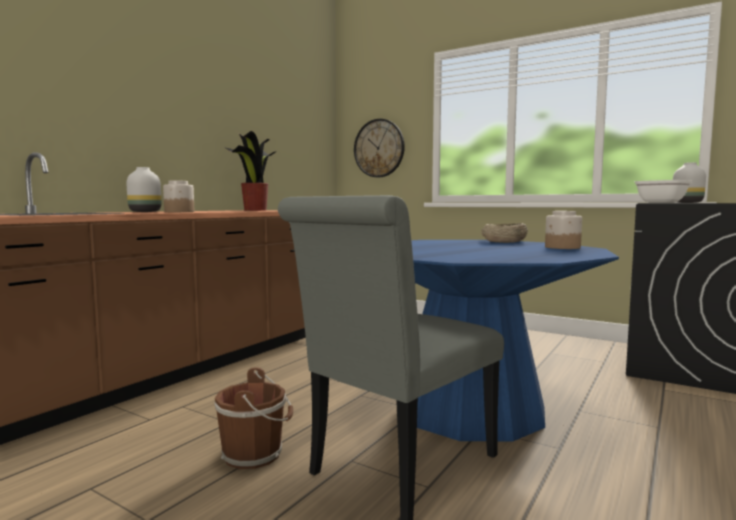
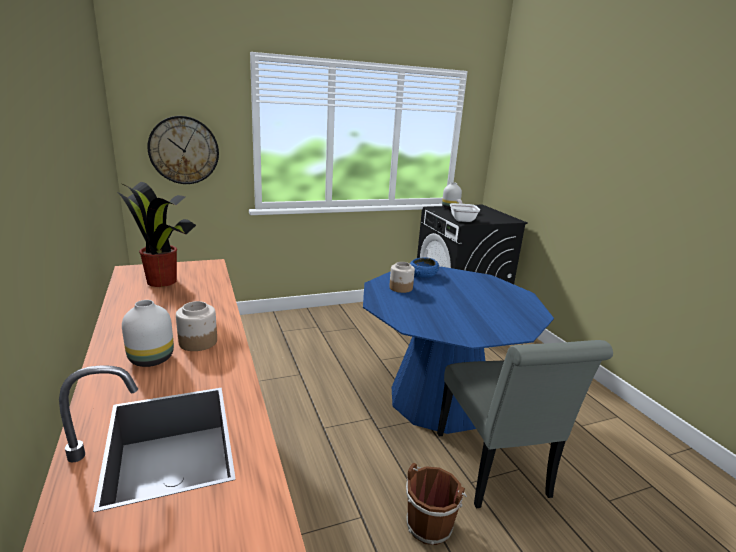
camera: 55 degrees left, 15 degrees up
beige bowl [481,223,528,243] -> blue bowl [410,257,439,278]
jar [545,211,582,249] -> jar moved to [389,262,415,293]

